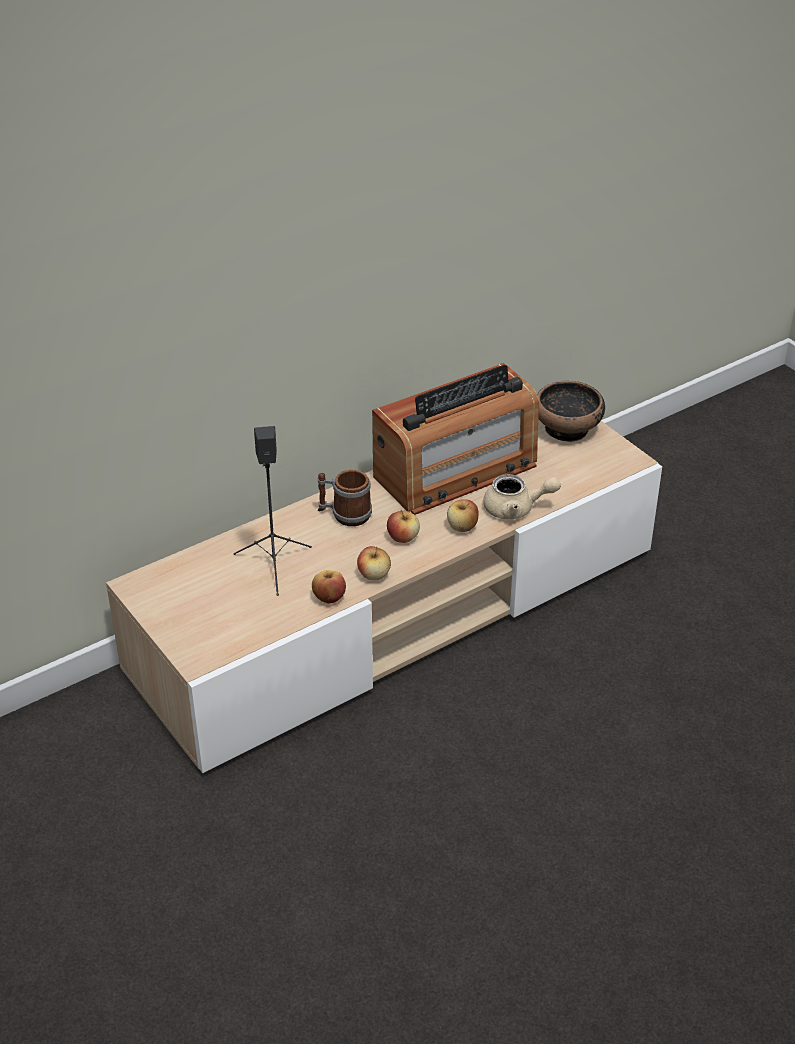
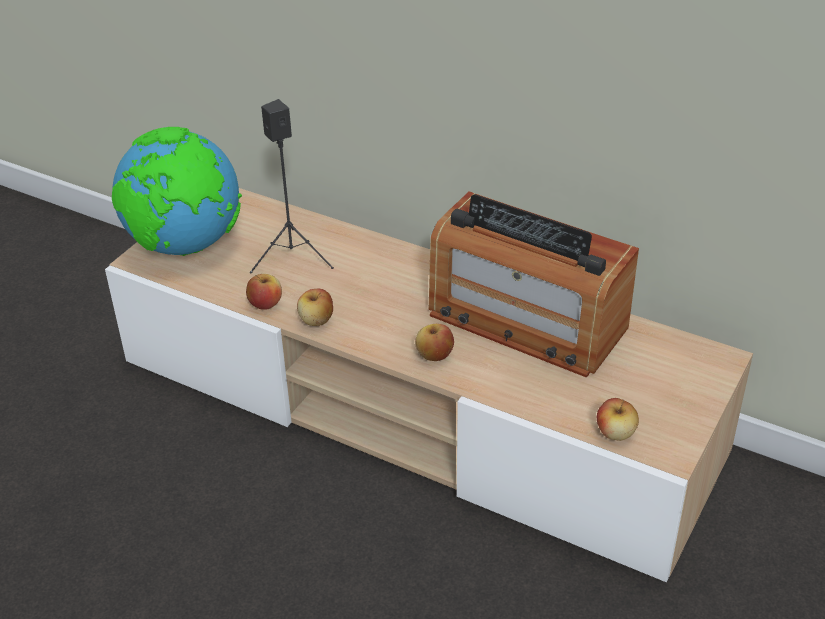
camera: 65 degrees right, 0 degrees up
mug [318,470,372,526] -> none
apple [387,510,420,543] -> apple moved to [597,398,639,441]
beige teapot [483,474,561,519] -> none
bowl [537,381,605,442] -> none
none -> globe [112,127,242,256]

